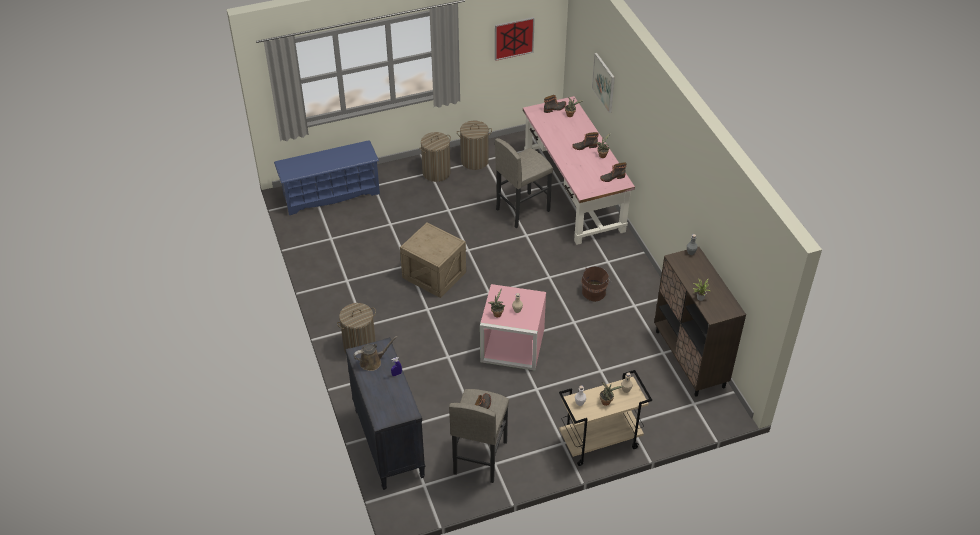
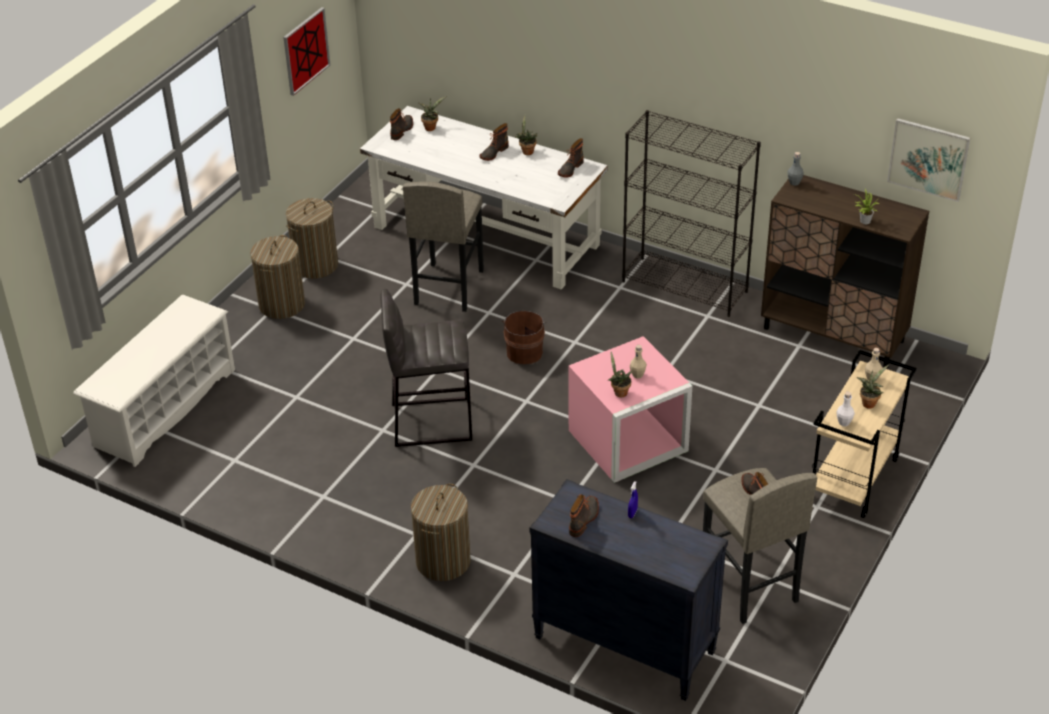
camera: 40 degrees left, 5 degrees down
blue shoe rack [274,140,380,215] -> white shoe rack [73,294,235,467]
brown watering can [353,336,398,371] -> boot [569,494,599,537]
crate [400,222,466,298] -> grey stool [380,289,472,447]
pink desk [523,96,635,245] -> white desk [360,106,608,290]
brown bucket [582,266,611,302] -> brown bucket moved to [502,311,547,364]
picture [592,53,615,113] -> picture moved to [887,118,970,202]
none -> black bookcase [622,110,761,317]

